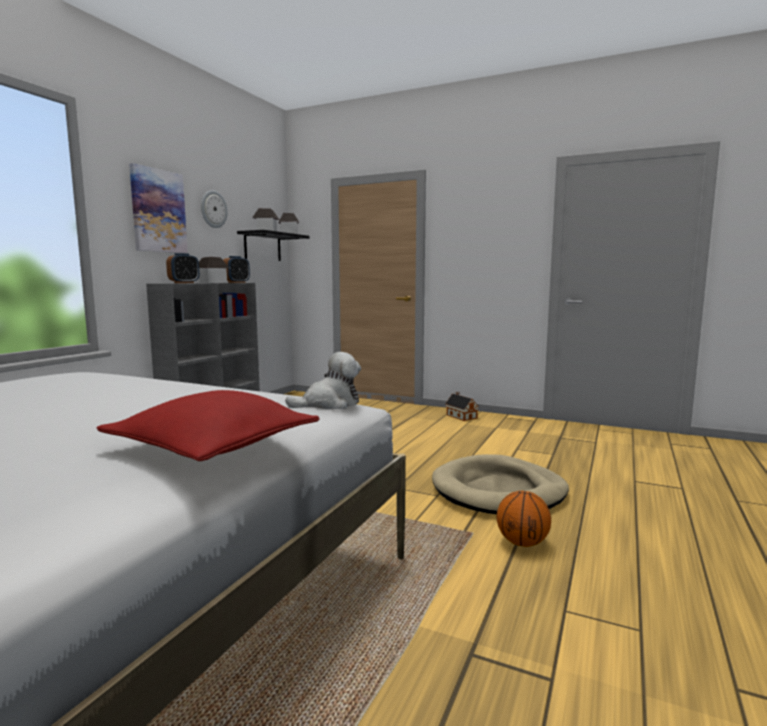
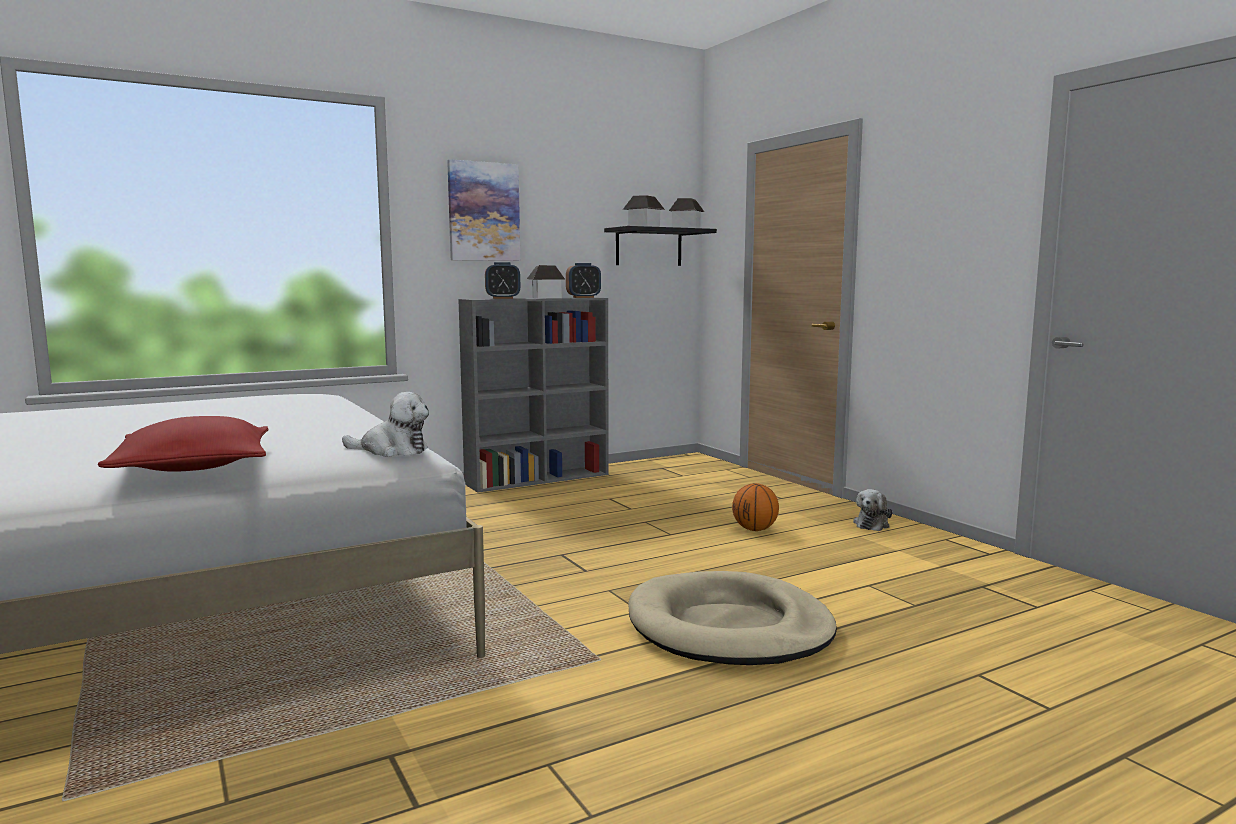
camera: 35 degrees right, 0 degrees up
wall clock [201,190,228,228] -> none
toy house [445,392,479,421] -> plush toy [853,489,893,531]
basketball [497,491,551,547] -> basketball moved to [732,483,779,531]

